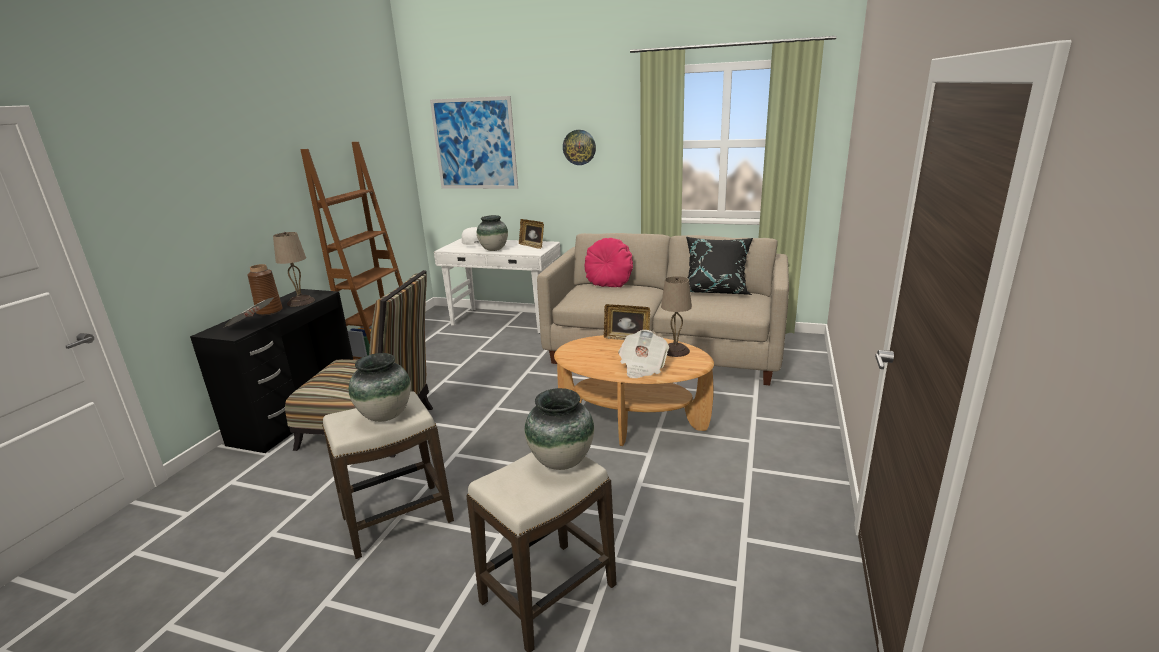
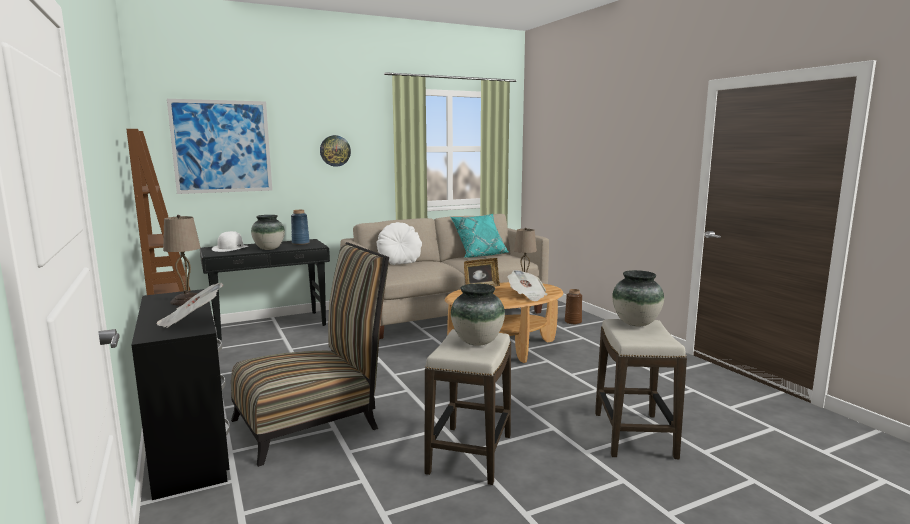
camera: 45 degrees left, 10 degrees down
brown vase [247,264,283,315] -> brown vase moved to [565,289,582,324]
white console table [434,238,561,333] -> black console table [200,239,330,340]
picture frame [519,219,544,249] -> blue vase [291,210,310,245]
pink pillow [585,238,633,287] -> white pillow [377,222,422,265]
black pillow [686,237,753,295] -> turquoise pillow [451,214,508,257]

